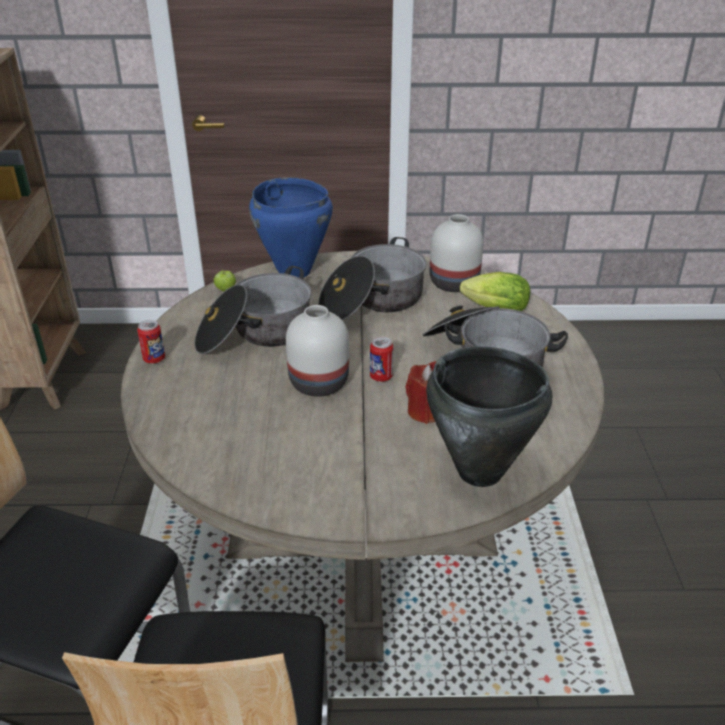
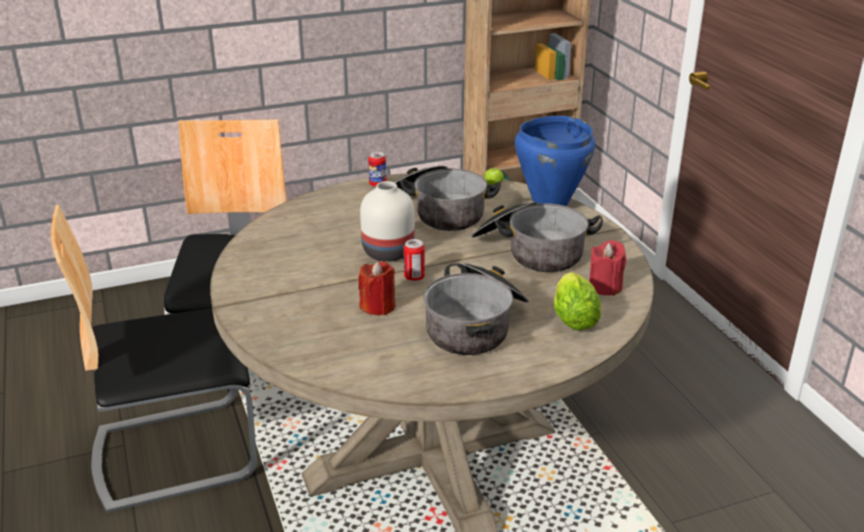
camera: 70 degrees right, 5 degrees down
black cooking pot [426,346,552,487] -> none
white vase [430,214,483,292] -> red candle [589,240,626,296]

